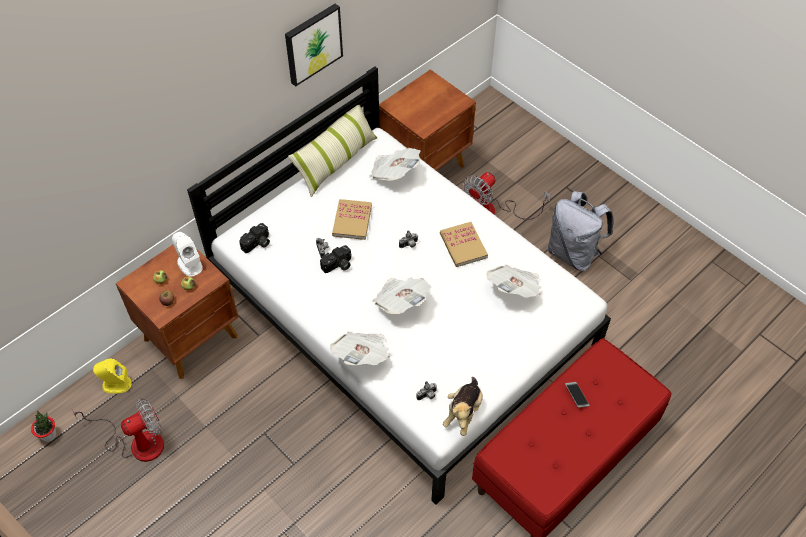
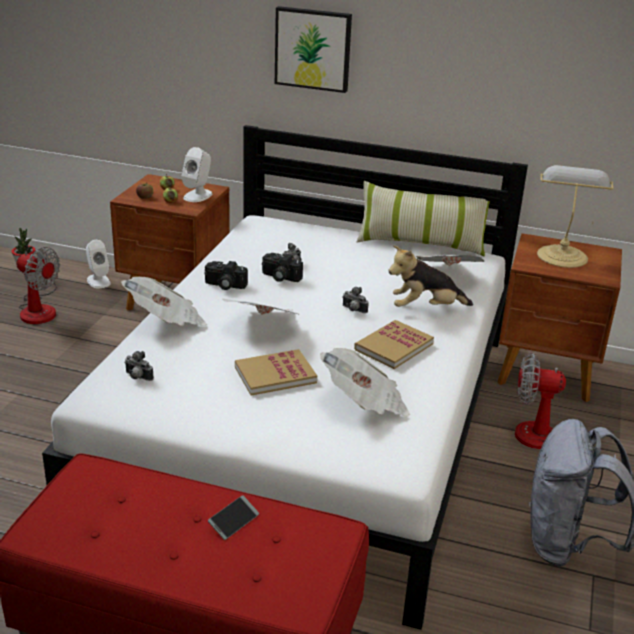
camera: 60 degrees right, 25 degrees down
yellow speaker [93,358,132,393] -> white speaker [86,240,111,288]
camera [239,223,270,253] -> camera moved to [204,261,248,290]
picture [285,4,343,86] -> picture moved to [275,6,352,93]
book [332,199,372,240] -> book moved to [235,349,317,396]
plush toy [443,377,483,436] -> plush toy moved to [388,245,473,307]
none -> table lamp [537,165,614,268]

